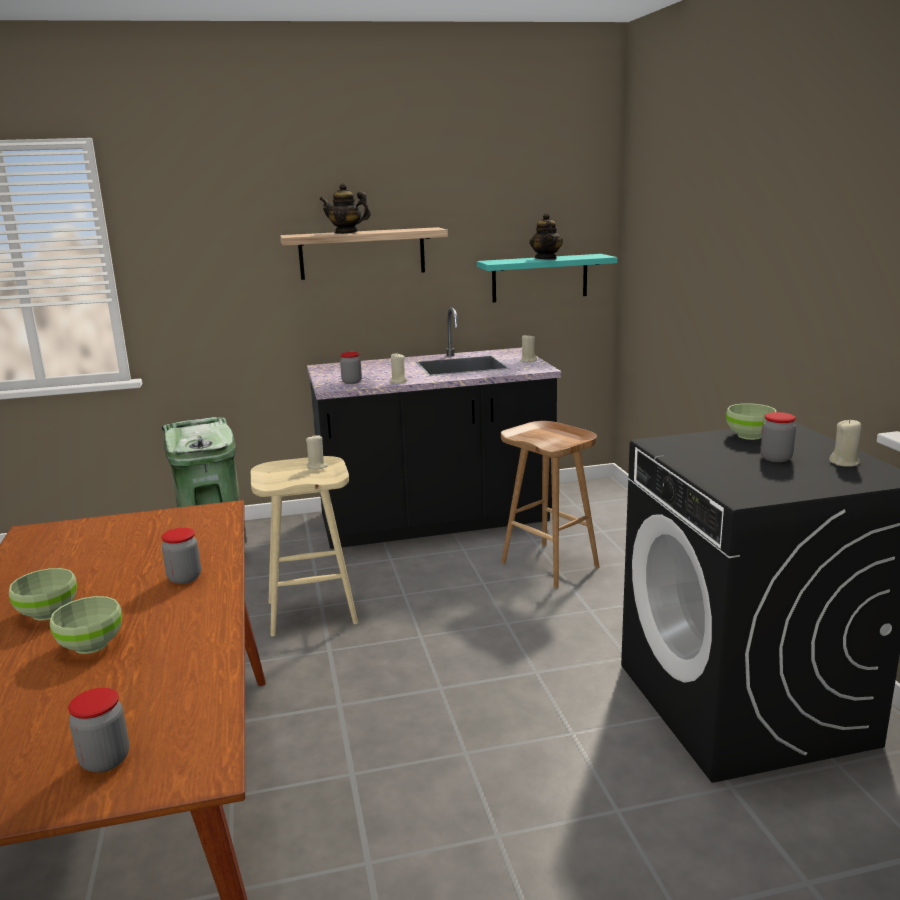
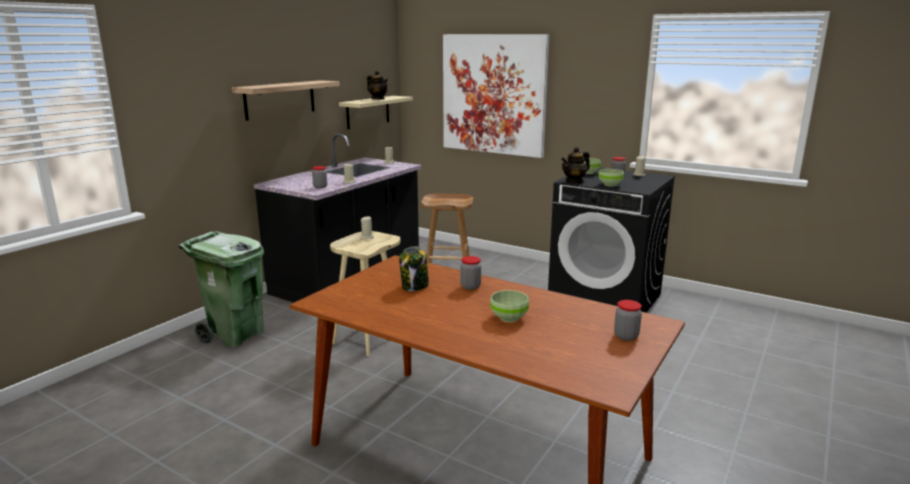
camera: 45 degrees left, 0 degrees up
green bowl [9,568,77,620] -> green bowl moved to [598,169,624,187]
teapot [320,183,371,234] -> teapot moved to [561,147,590,183]
turquoise shelf [477,254,618,303] -> beige shelf [339,96,413,129]
none -> jar [399,246,429,291]
none -> picture [443,34,549,158]

